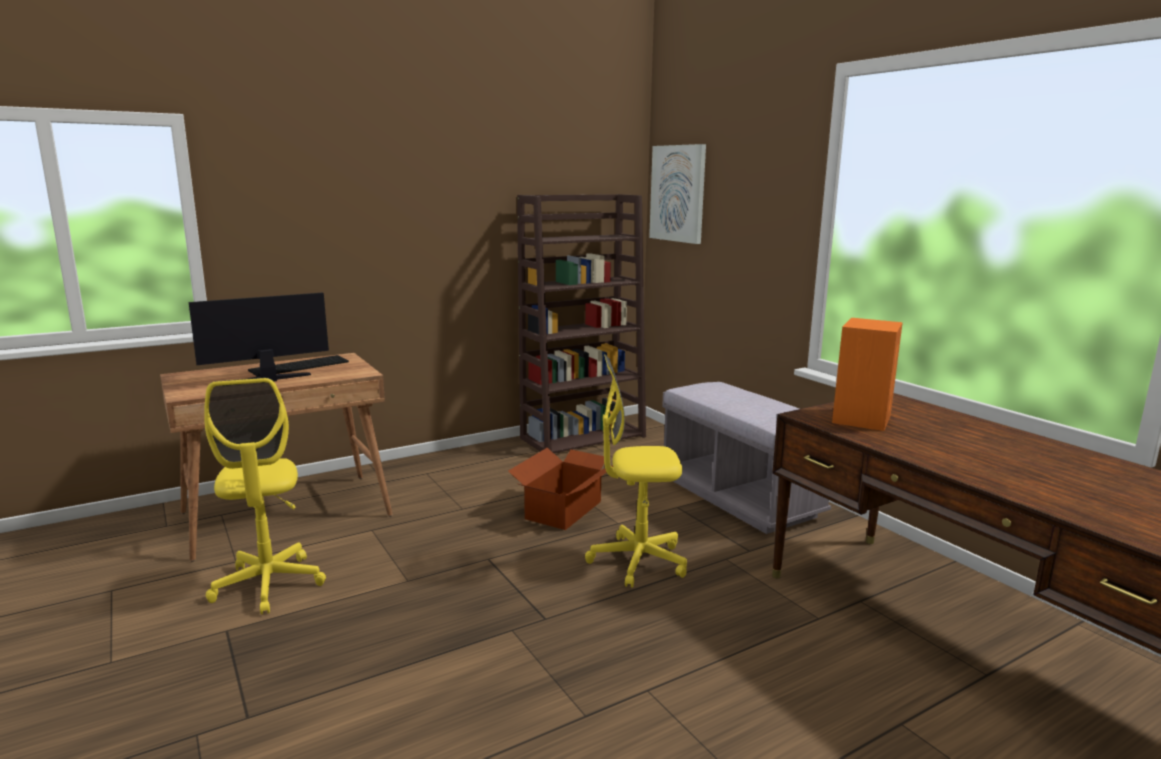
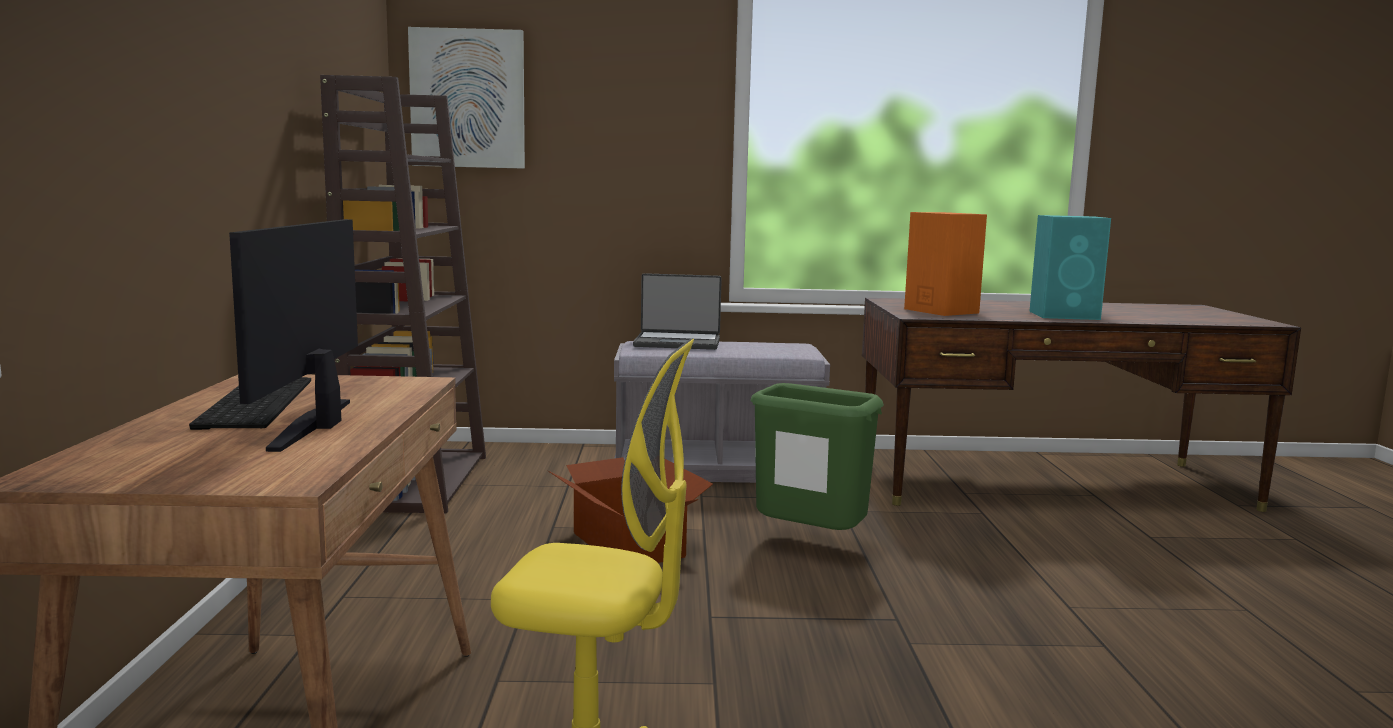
camera: 60 degrees left, 5 degrees down
yellow office chair [585,354,687,588] -> green trash can [750,383,884,530]
none -> laptop [633,273,722,350]
none -> turquoise speaker [1029,215,1111,320]

